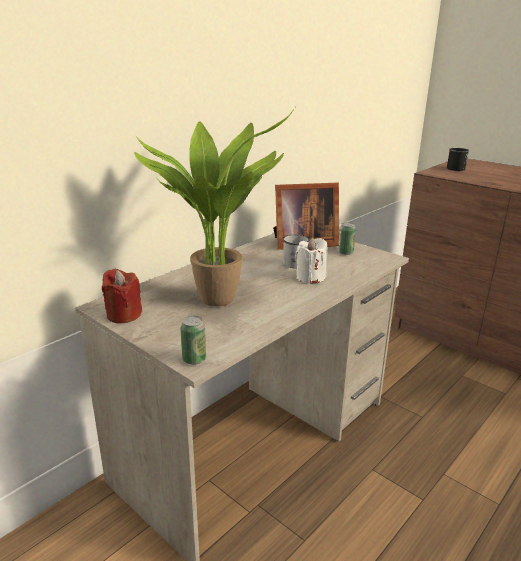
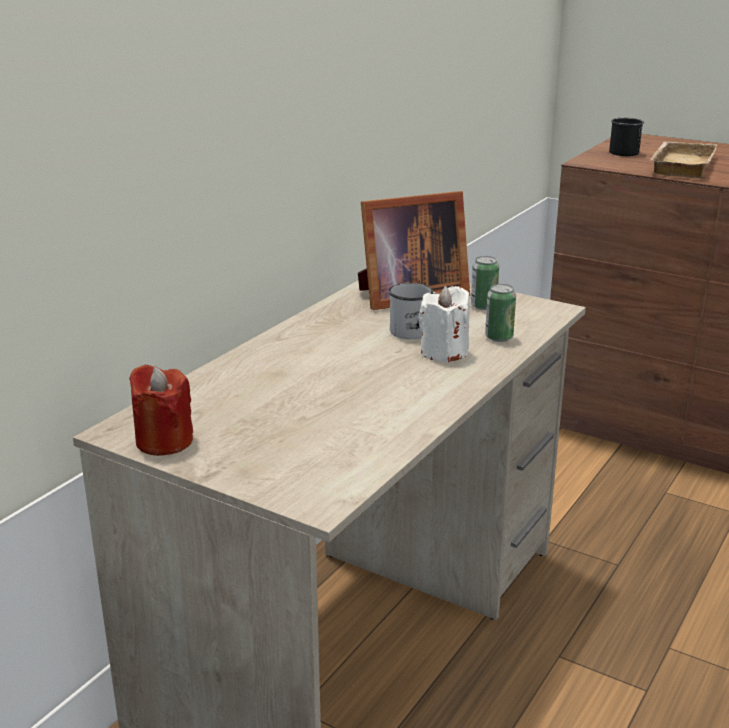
camera: 10 degrees left, 0 degrees up
potted plant [134,108,295,307] -> none
can [180,316,206,365] -> can moved to [485,284,516,342]
none -> beige tray [650,142,718,178]

